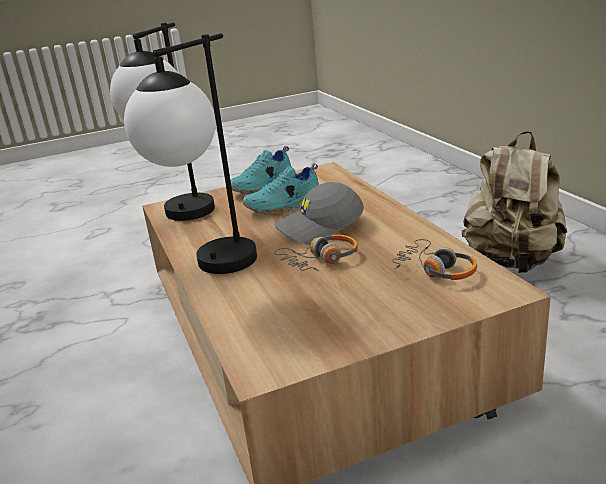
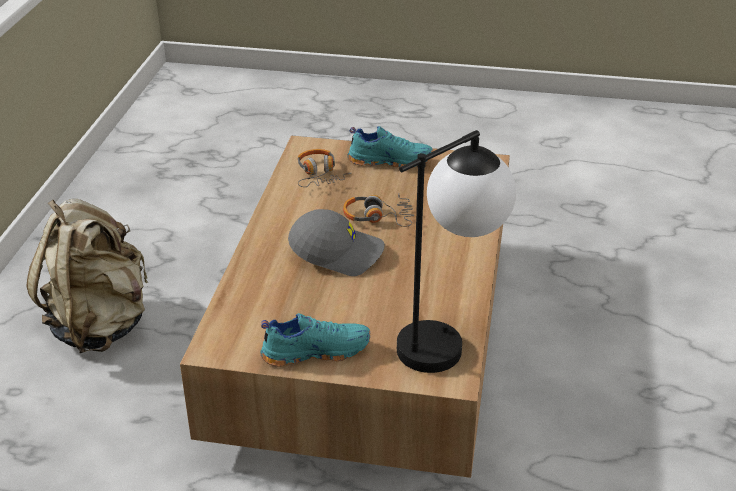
camera: 150 degrees left, 10 degrees up
table lamp [124,33,257,274] -> none
turquoise shoe [242,163,319,215] -> turquoise shoe moved to [347,126,433,168]

